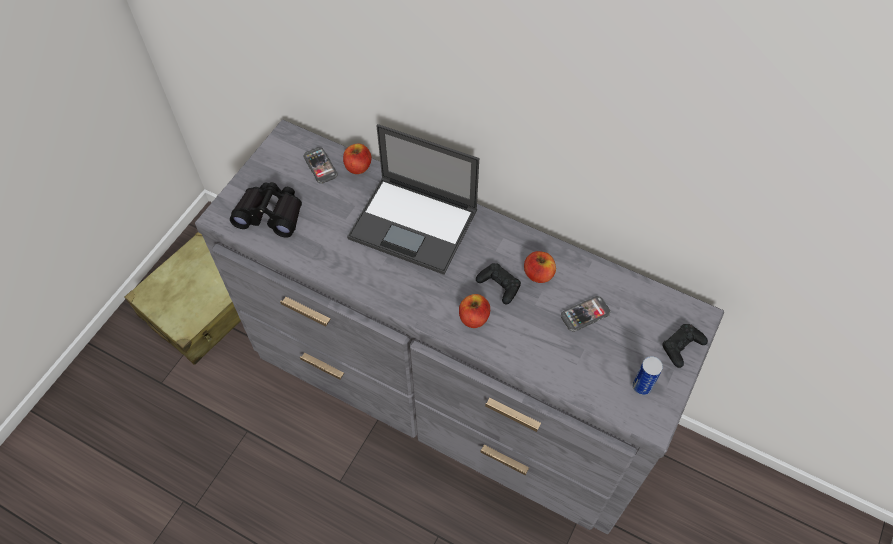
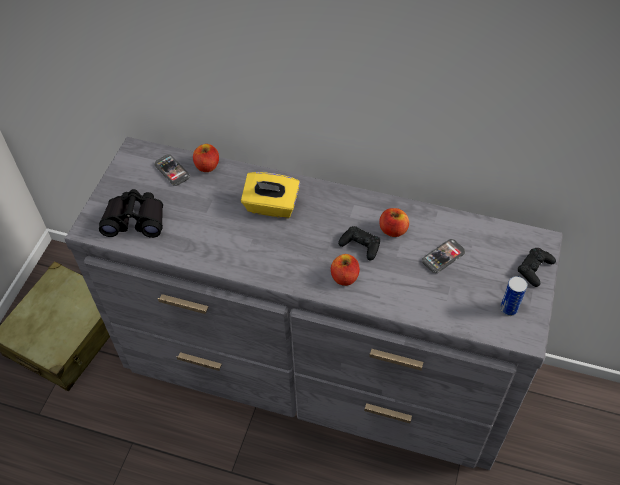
camera: 10 degrees left, 5 degrees down
laptop [347,124,479,275] -> yellow tissue box [241,172,300,218]

